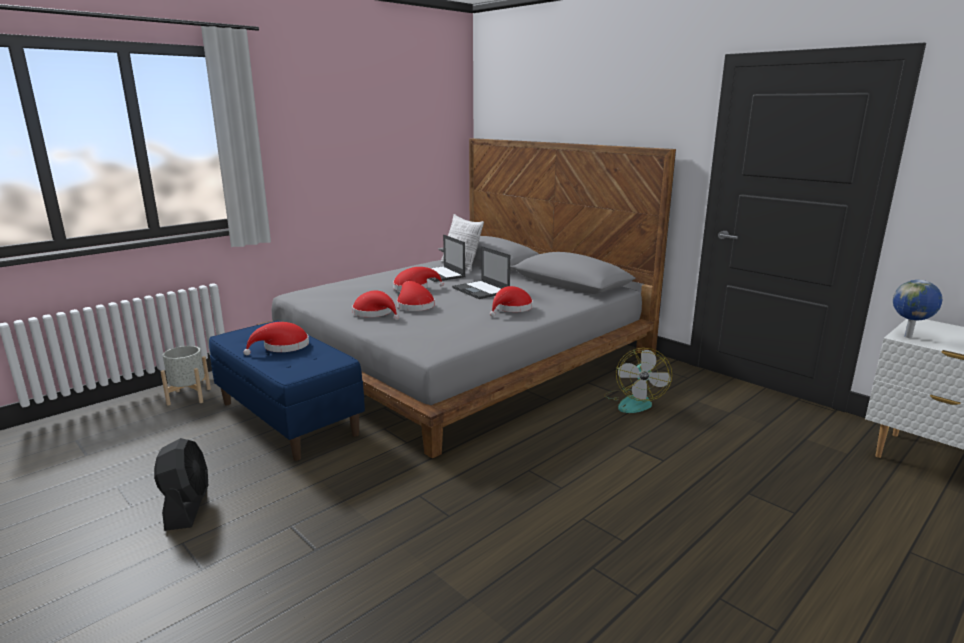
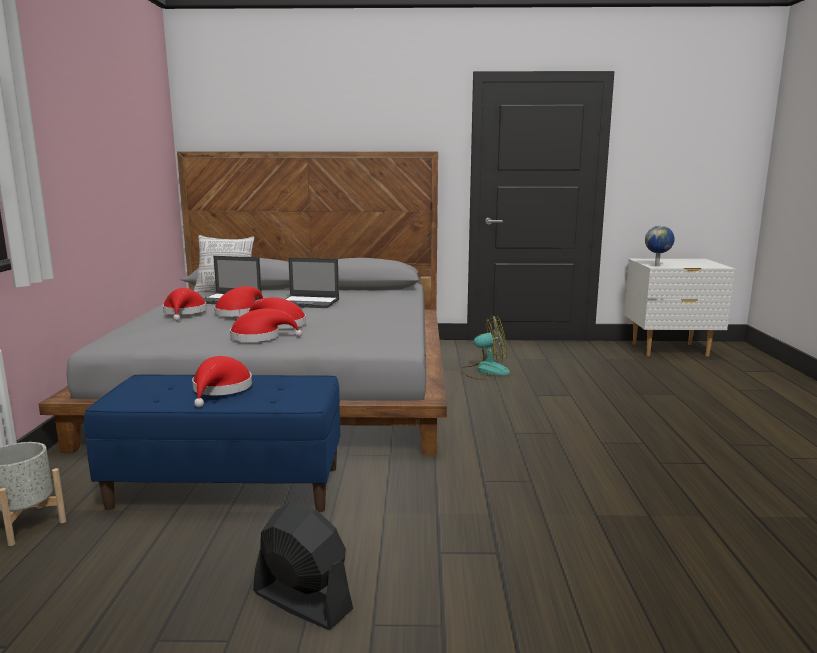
camera: 45 degrees left, 5 degrees down
red hat [490,286,533,317] -> red hat moved to [163,288,207,321]
fan [604,348,672,413] -> fan turned 60 degrees counterclockwise [460,315,510,380]

